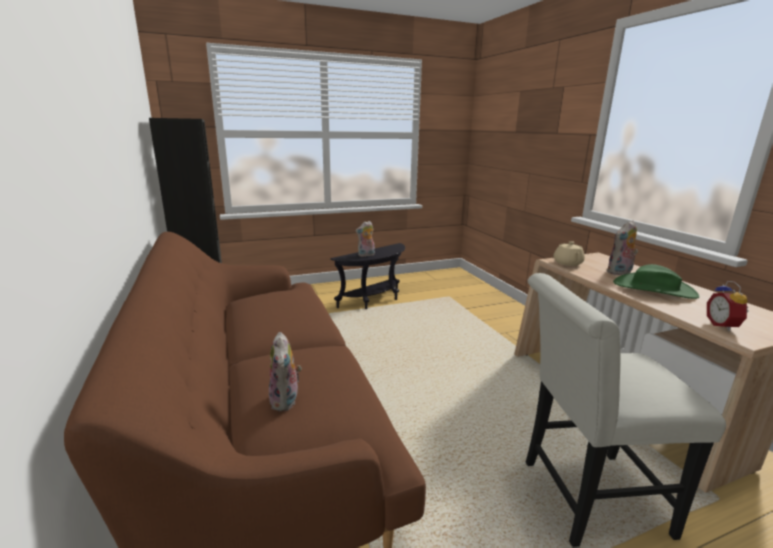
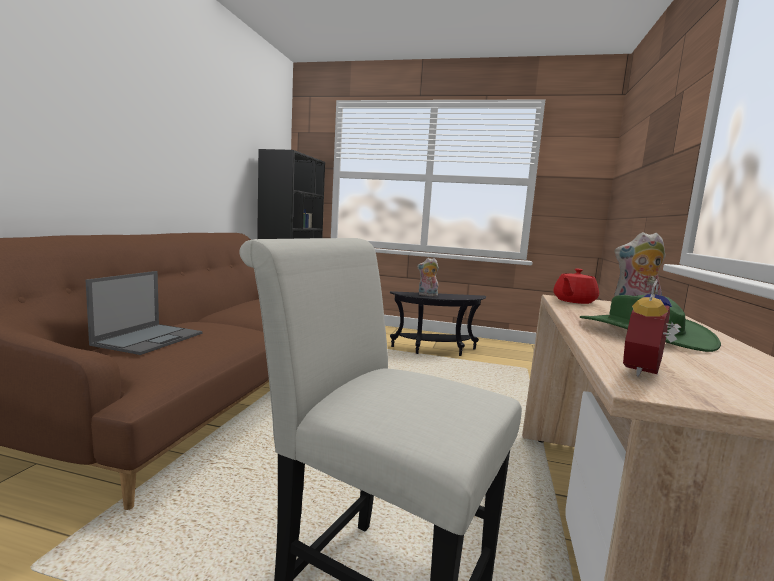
camera: 35 degrees right, 10 degrees down
plush toy [269,332,302,411] -> laptop [86,271,203,355]
beige teapot [554,241,585,266] -> red teapot [553,269,599,304]

